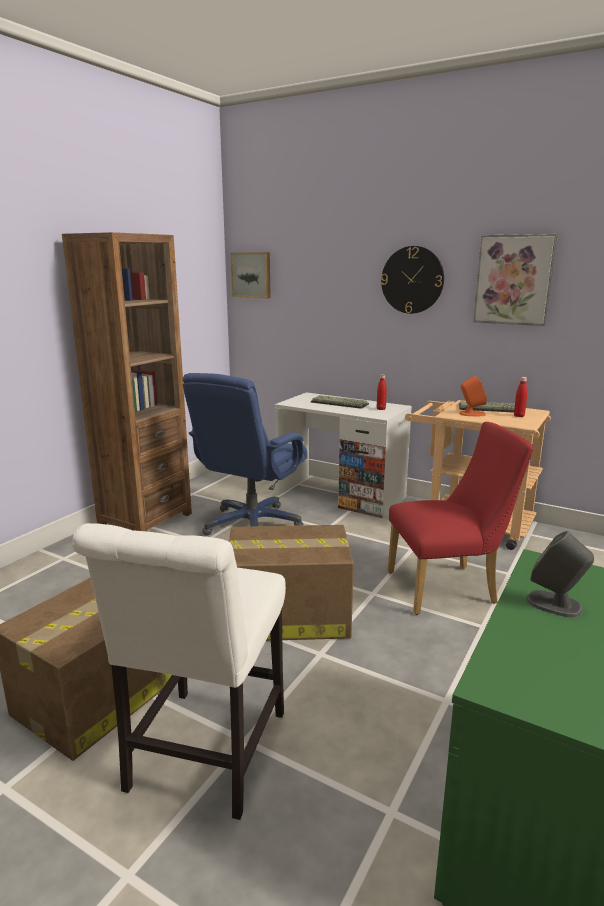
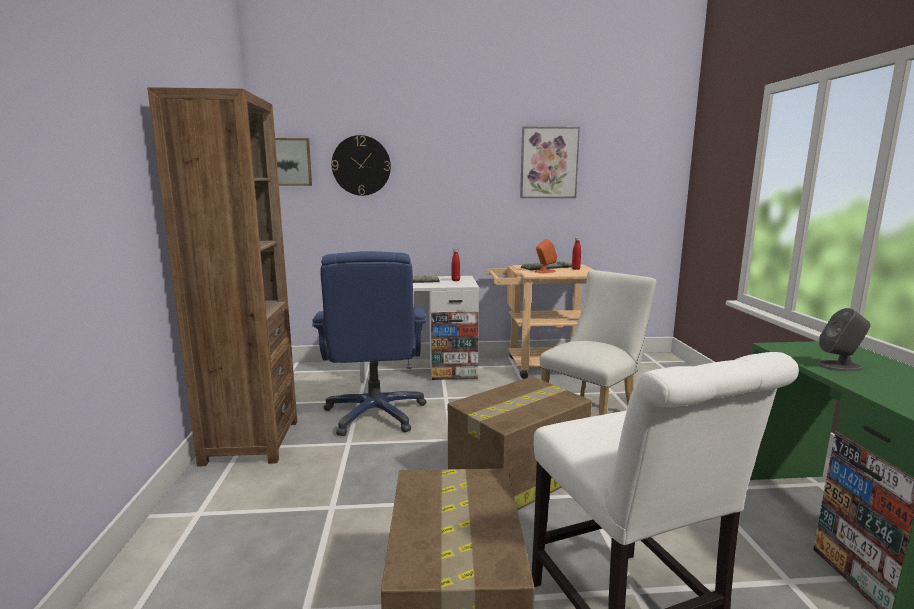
camera: 35 degrees left, 5 degrees down
wall clock [381,246,444,314] -> wall clock moved to [332,135,391,196]
red chair [388,422,534,615] -> white chair [539,270,656,415]

